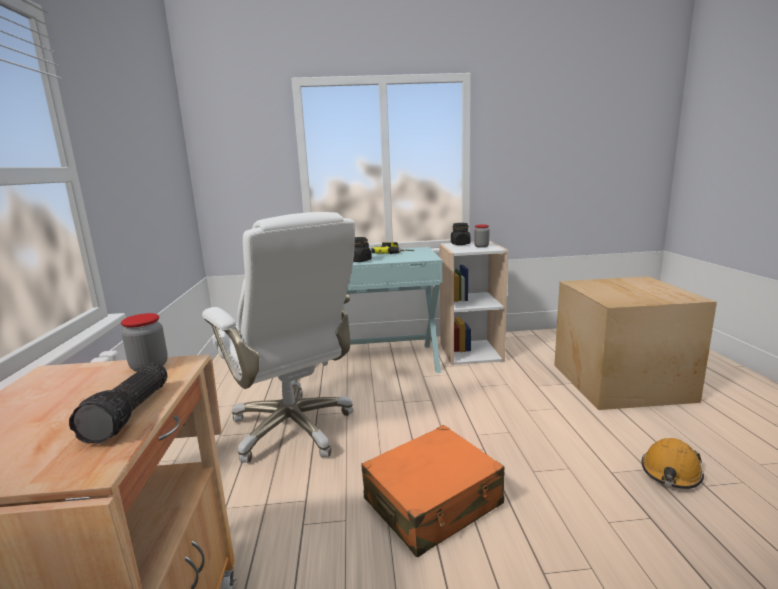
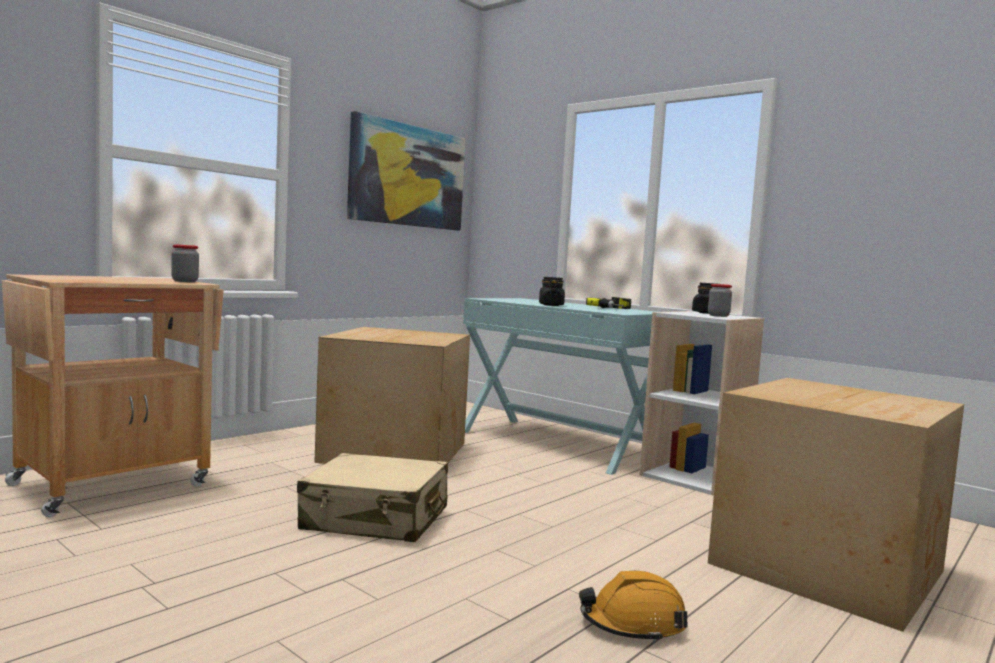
camera: 45 degrees right, 10 degrees down
flashlight [69,363,167,444] -> none
white office chair [202,212,355,463] -> cardboard box [314,327,470,464]
orange suitcase [362,425,505,558] -> beige suitcase [297,453,448,542]
none -> picture [347,111,465,230]

